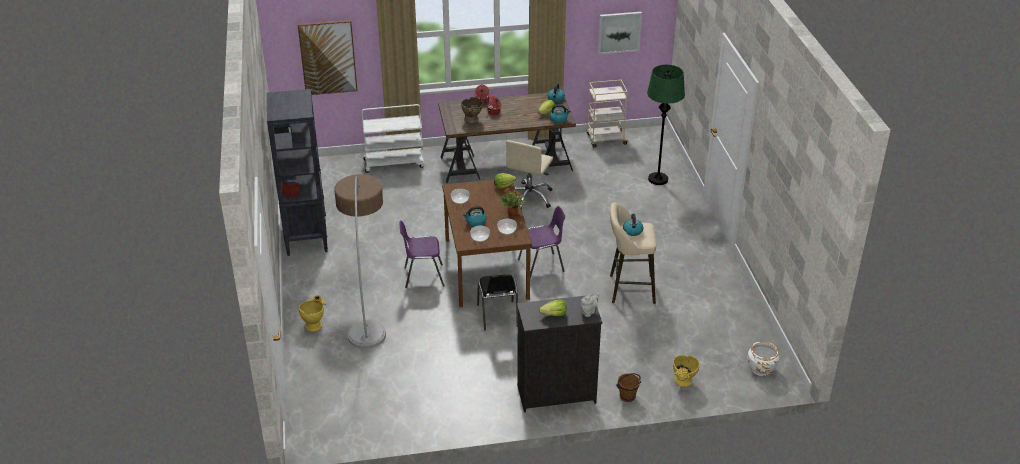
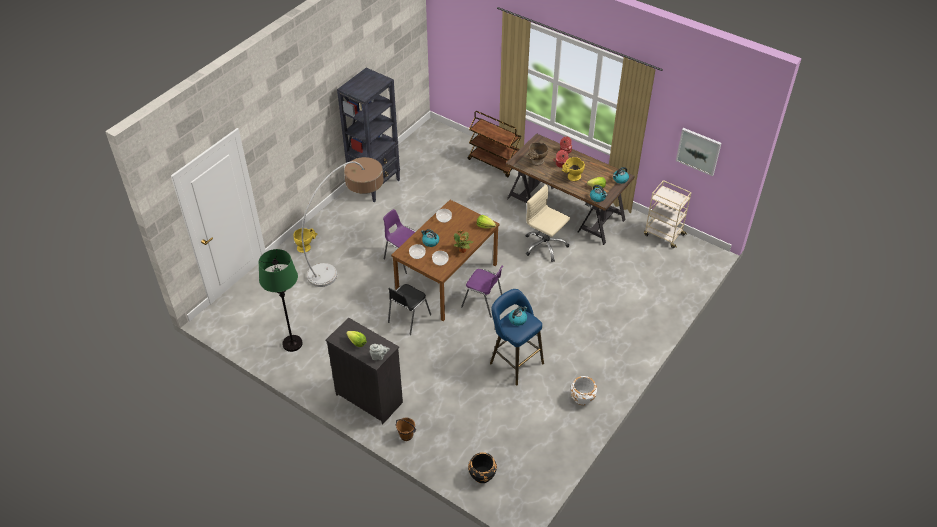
camera: 45 degrees right, 10 degrees up
picture [298,20,358,95] -> none
white cart [362,104,425,173] -> brown cart [468,111,521,178]
beige office chair [506,140,553,210] -> beige office chair turned 60 degrees clockwise [526,184,570,262]
beige stool [610,202,656,304] -> blue stool [490,289,544,386]
green floor lamp [647,65,685,185] -> green floor lamp moved to [259,249,303,352]
yellow vase [673,355,700,387] -> yellow vase moved to [562,157,585,181]
white planter [747,341,780,376] -> white planter moved to [571,376,597,405]
none -> black planter [468,452,497,483]

